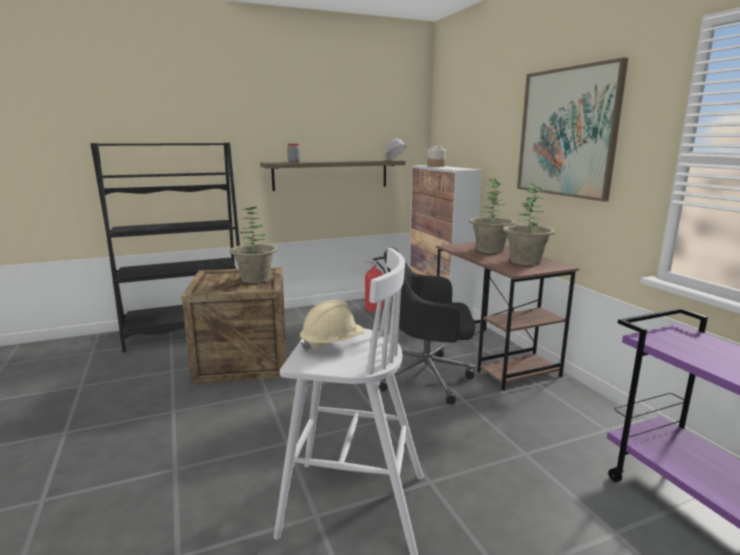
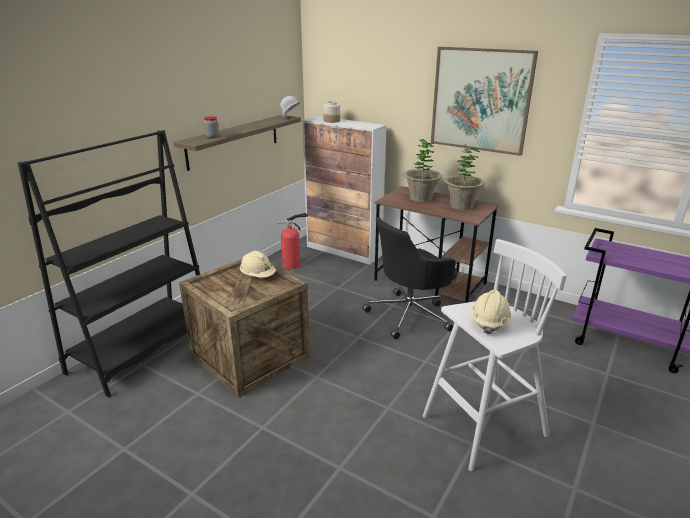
camera: 35 degrees left, 10 degrees up
potted plant [229,207,278,283] -> beige hard hat [240,251,276,278]

